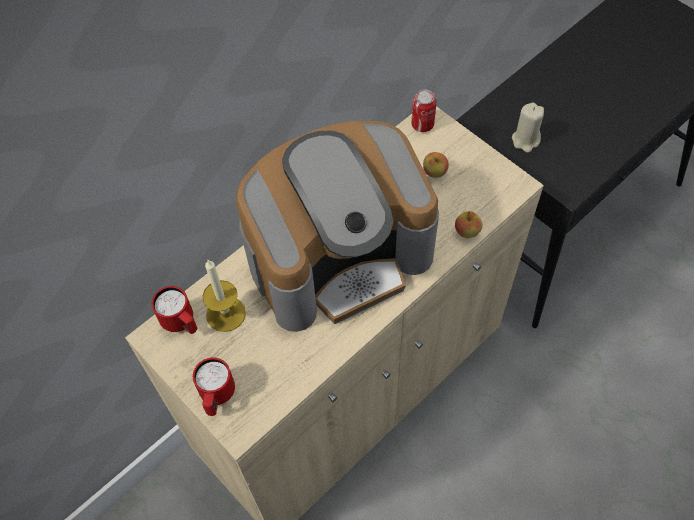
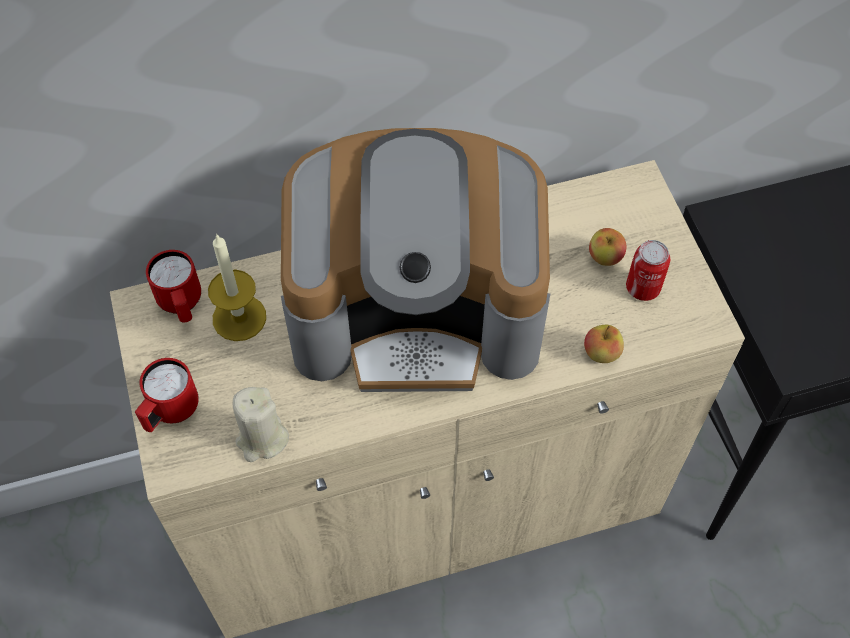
camera: 25 degrees right, 0 degrees up
can [411,89,436,132] -> can moved to [626,240,670,301]
beige candle [512,102,544,153] -> beige candle moved to [233,387,289,462]

